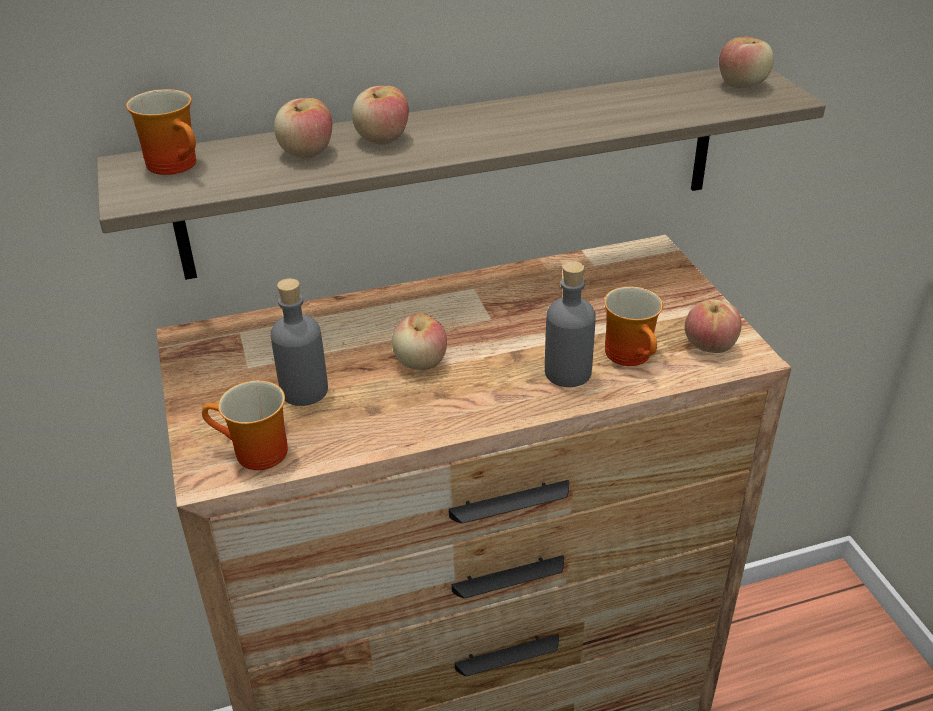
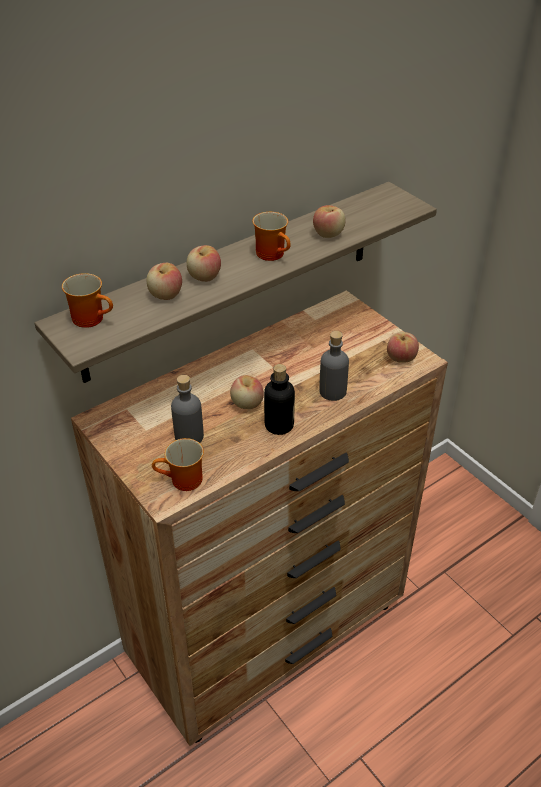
camera: 20 degrees left, 5 degrees up
mug [604,286,663,366] -> mug moved to [253,212,291,261]
apple [719,37,774,88] -> apple moved to [313,205,345,238]
none -> bottle [264,364,295,435]

